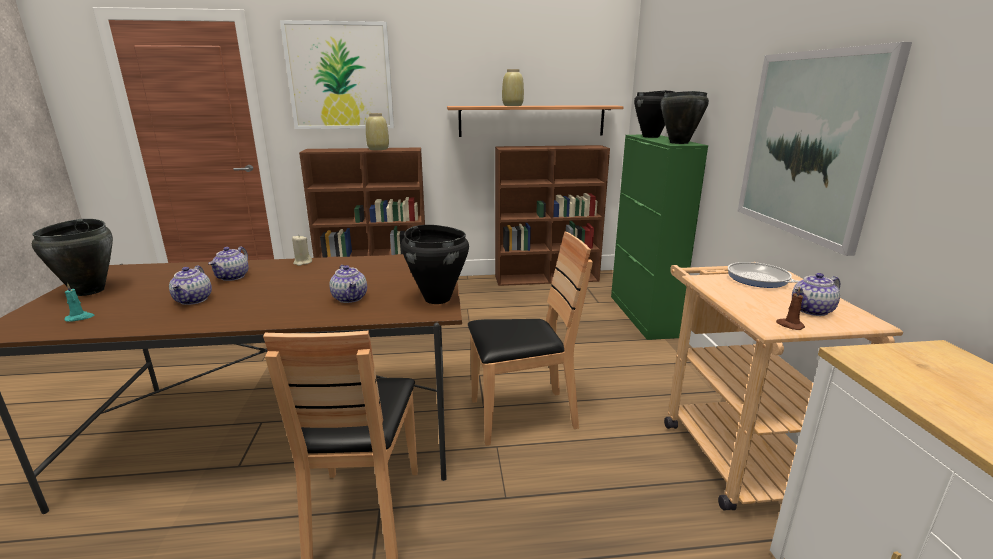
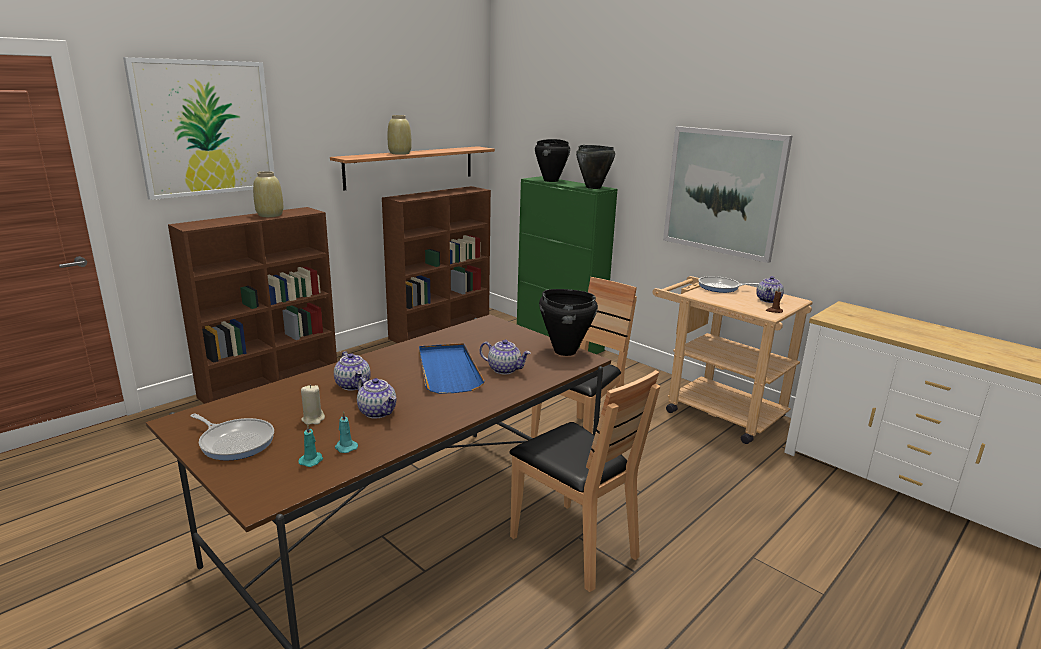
camera: 40 degrees left, 0 degrees up
black cooking pot [32,219,113,296] -> frying pan [190,414,274,461]
beige candle [292,236,312,266] -> beige candle moved to [301,385,325,425]
none -> turquoise candle [335,411,358,453]
none -> blue tray [419,343,485,394]

